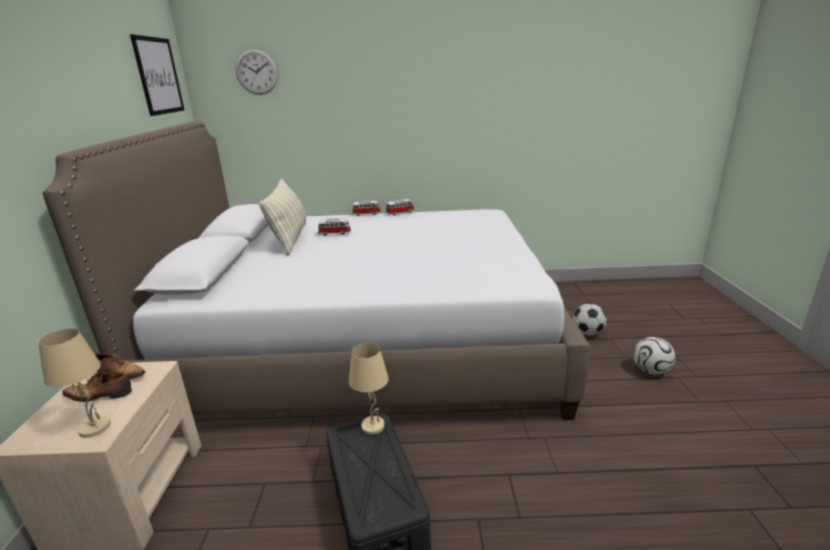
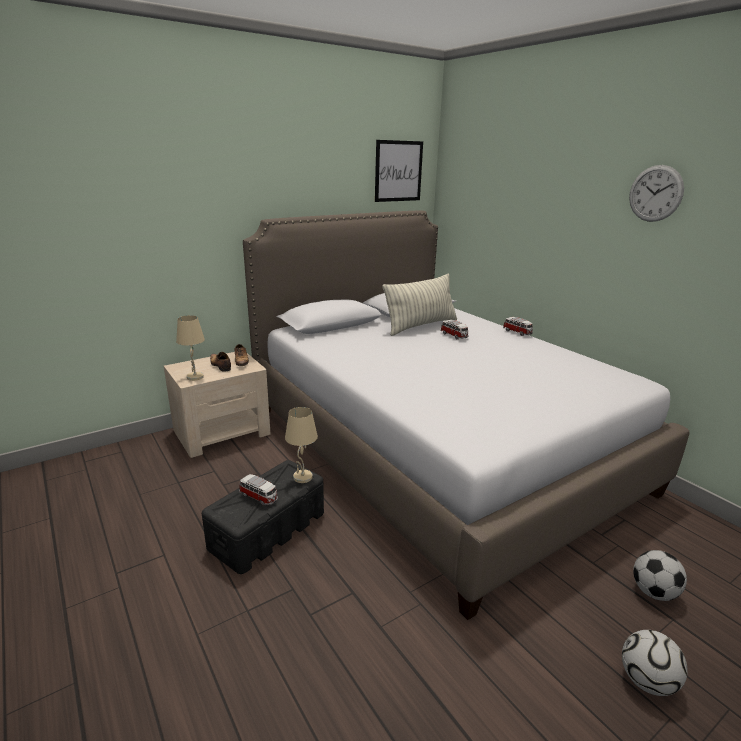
camera: 55 degrees right, 0 degrees up
wall clock [236,49,278,95] -> wall clock moved to [629,165,684,222]
toy car [386,199,414,216] -> toy car moved to [239,474,278,506]

